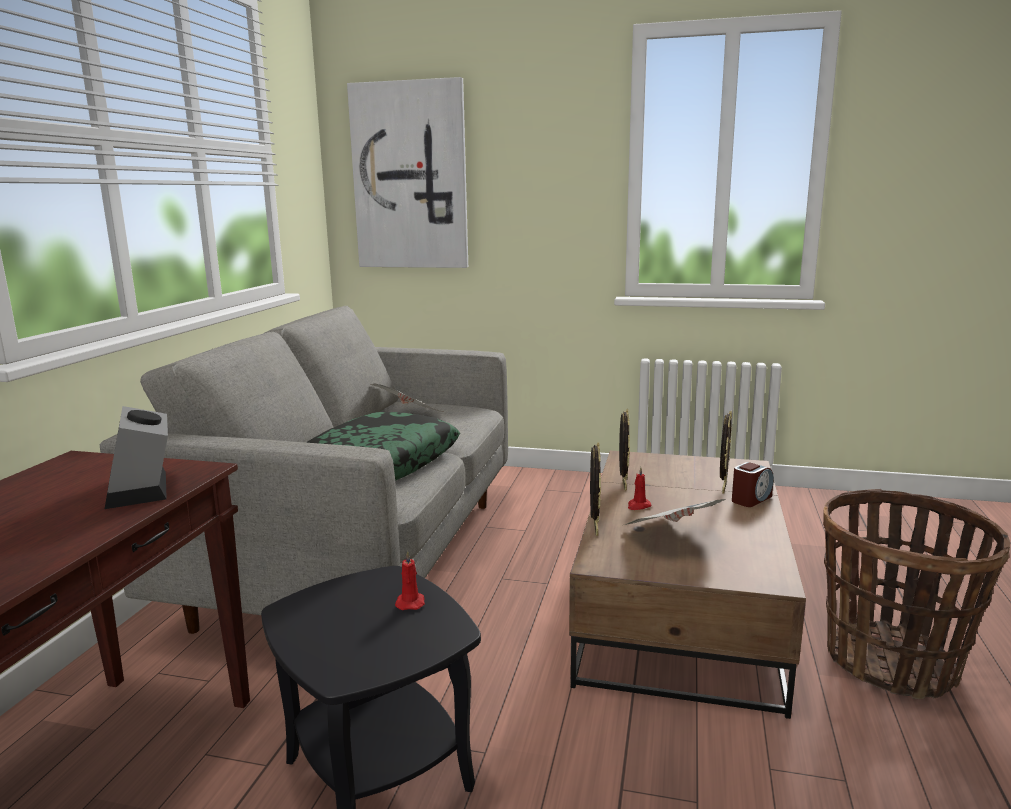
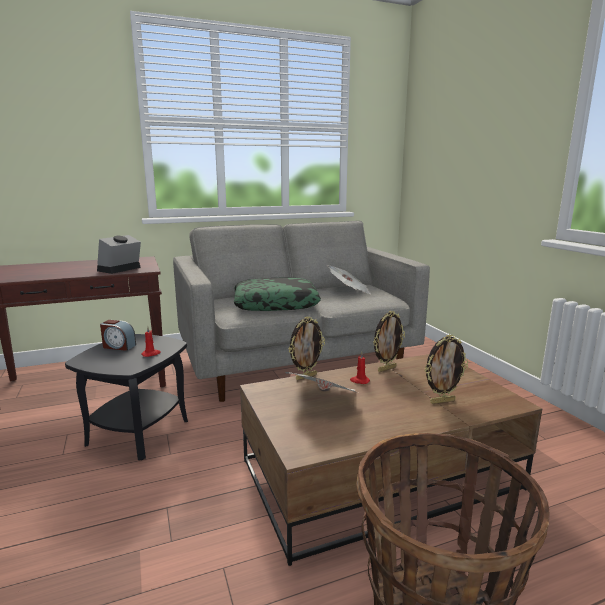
camera: 55 degrees right, 0 degrees up
picture [347,77,468,268] -> none
alarm clock [732,462,774,507] -> alarm clock moved to [100,320,136,351]

